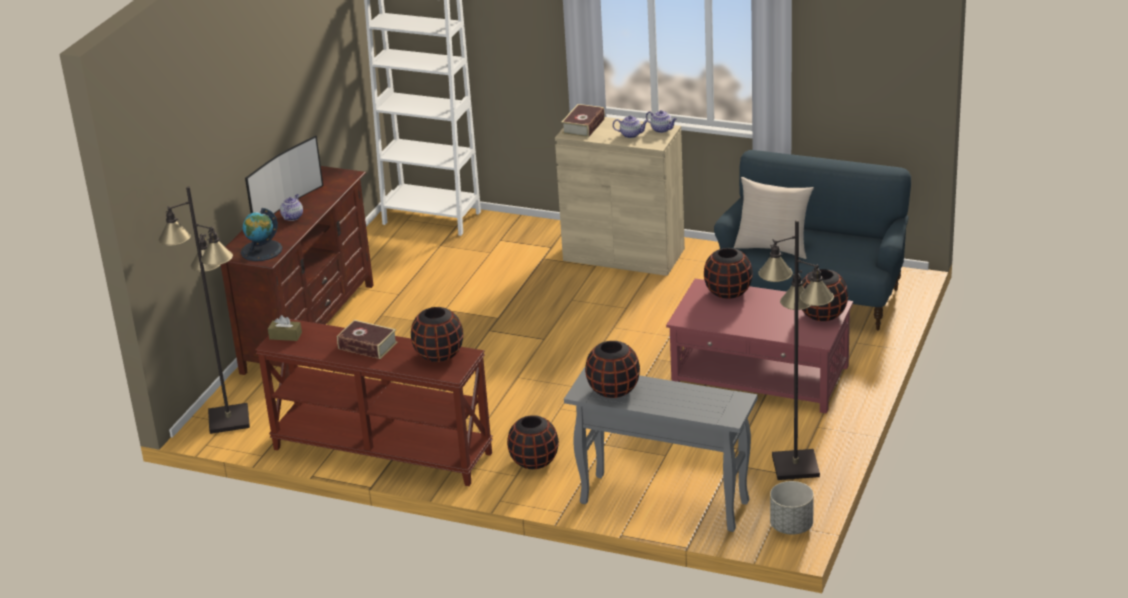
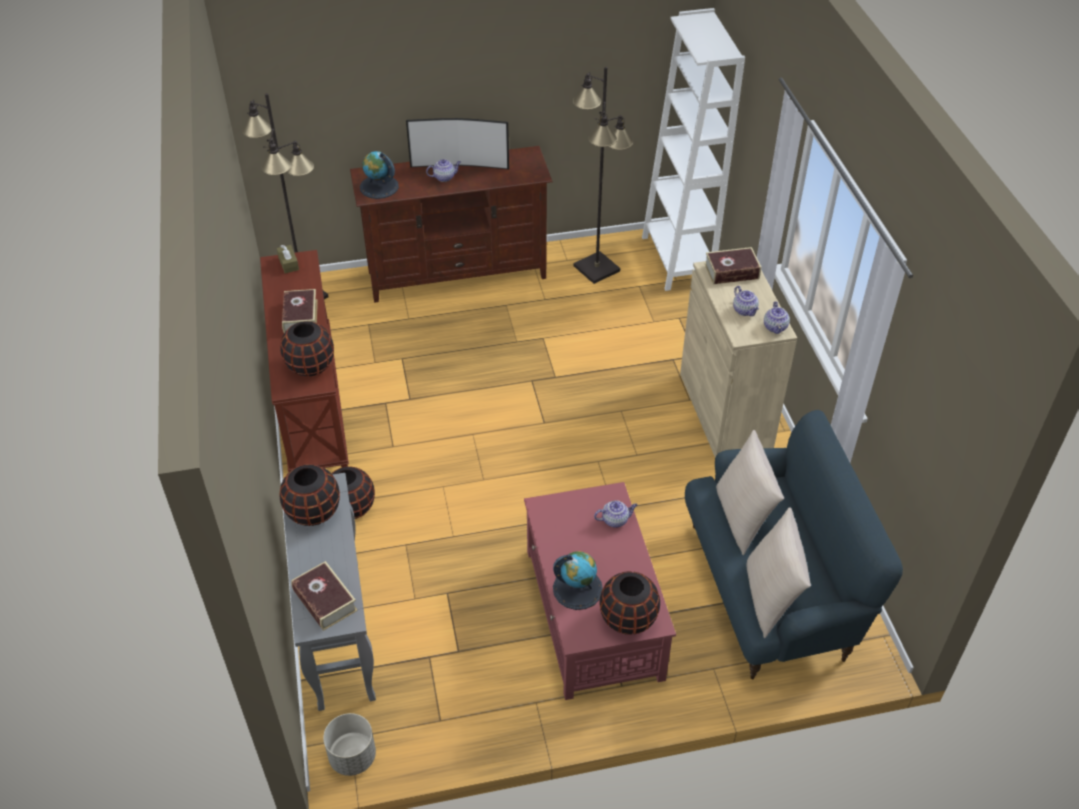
camera: 55 degrees right, 15 degrees up
black vase [704,248,753,299] -> teapot [594,500,637,528]
black floor lamp [758,220,834,480] -> black floor lamp moved to [573,67,633,284]
none -> book [291,561,358,631]
none -> globe [553,551,603,610]
none -> beige pillow [747,507,811,638]

